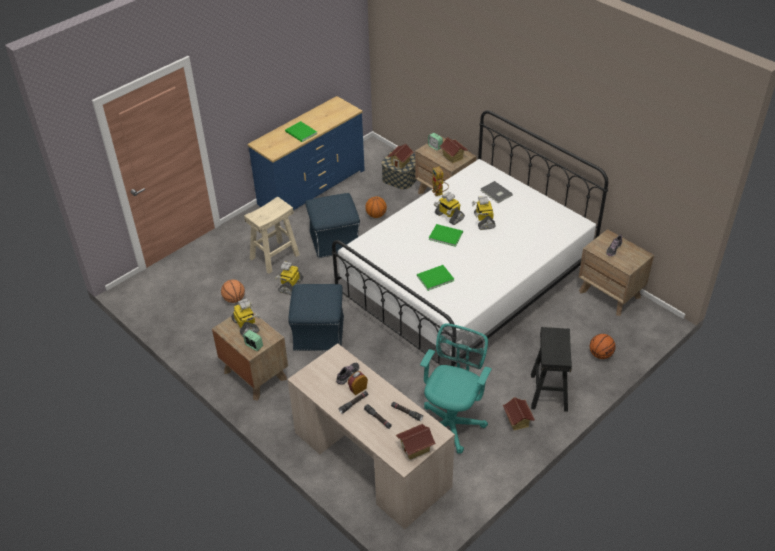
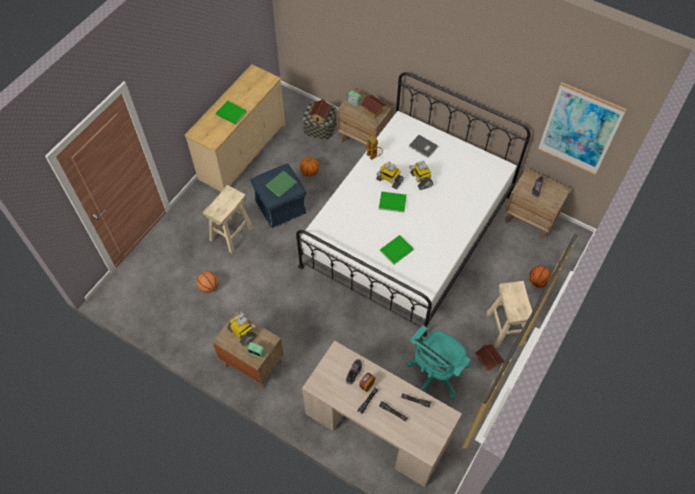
camera: 15 degrees left, 15 degrees up
blue dresser [248,96,365,210] -> beige dresser [184,64,285,192]
toy robot [275,261,304,295] -> none
blue ottoman [288,284,344,351] -> none
toy house [396,424,436,460] -> none
turquoise office chair [420,323,492,454] -> turquoise office chair turned 150 degrees counterclockwise [406,325,470,399]
black stool [531,327,572,412] -> beige stool [486,281,532,347]
none -> green book [265,171,297,197]
none -> picture [538,82,627,175]

